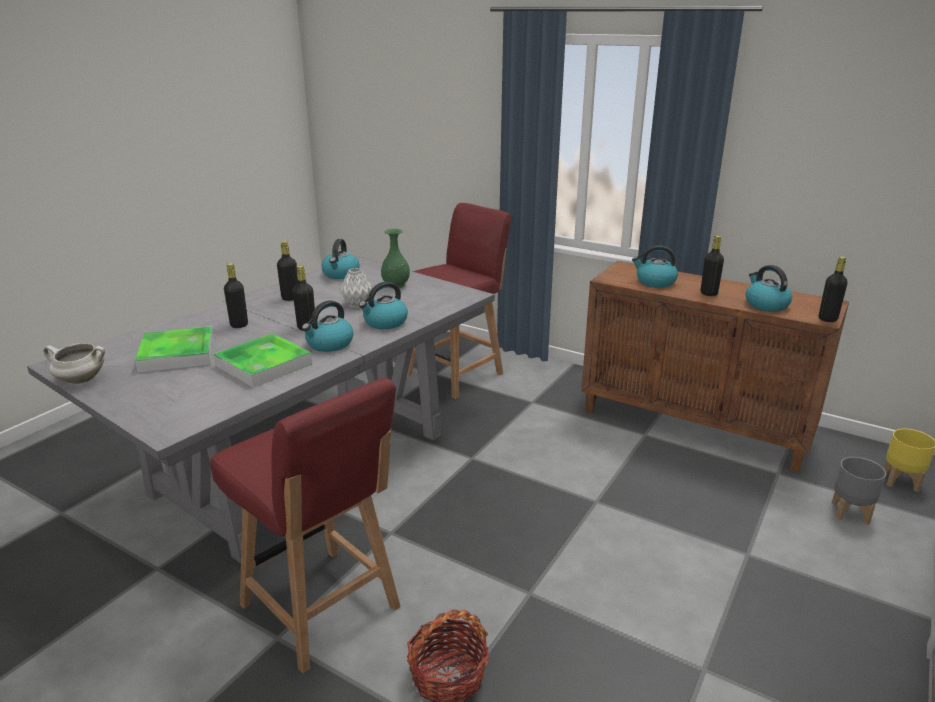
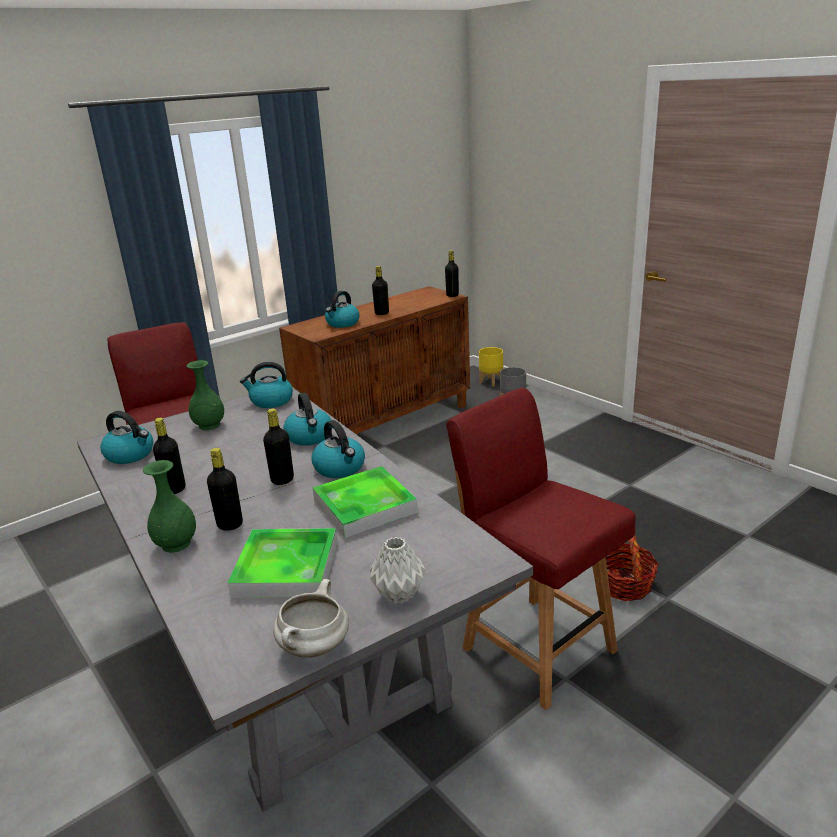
camera: 70 degrees left, 0 degrees up
red chair [210,378,401,673] -> red chair turned 105 degrees counterclockwise [446,388,636,710]
grey vase [340,268,373,308] -> grey vase moved to [370,537,426,604]
kettle [746,265,792,312] -> kettle moved to [240,362,293,408]
none -> green vase [143,460,196,553]

